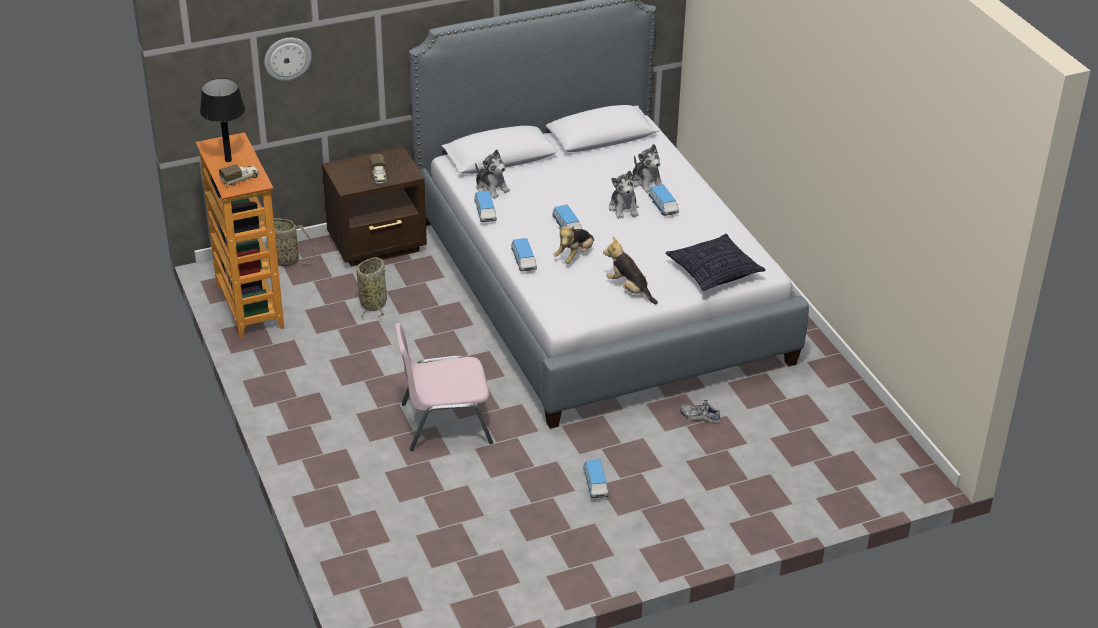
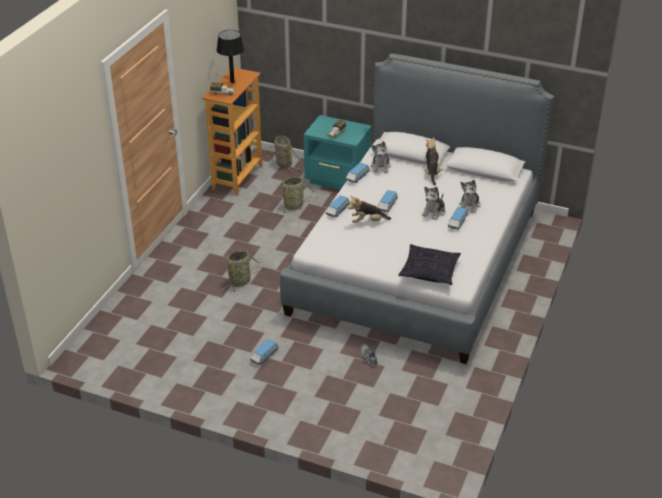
camera: 45 degrees right, 0 degrees up
wall clock [264,38,312,81] -> none
brown nightstand [322,147,427,267] -> turquoise nightstand [304,115,372,190]
pink chair [395,323,493,451] -> basket [223,251,262,292]
plush toy [603,237,658,304] -> plush toy moved to [425,137,443,186]

